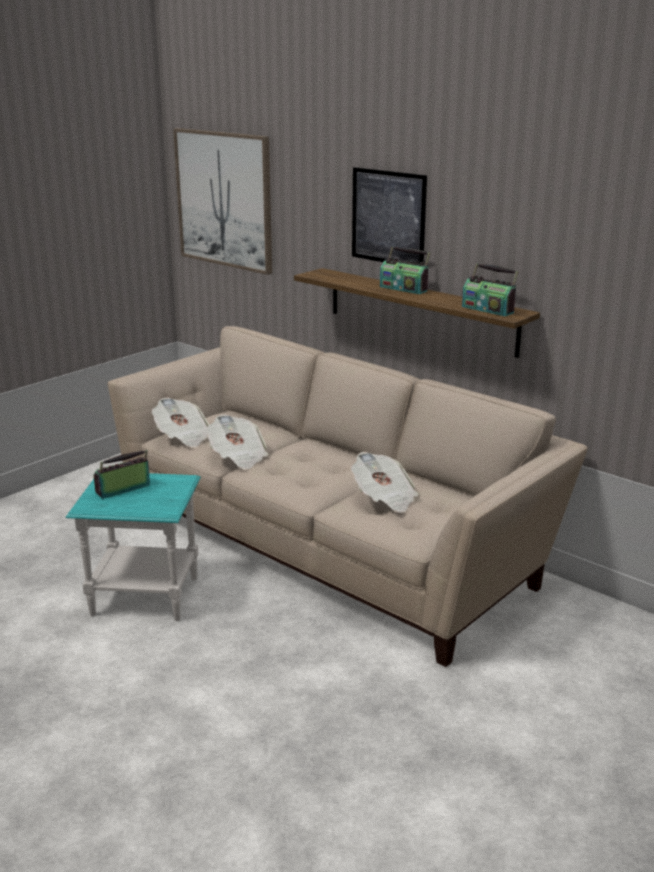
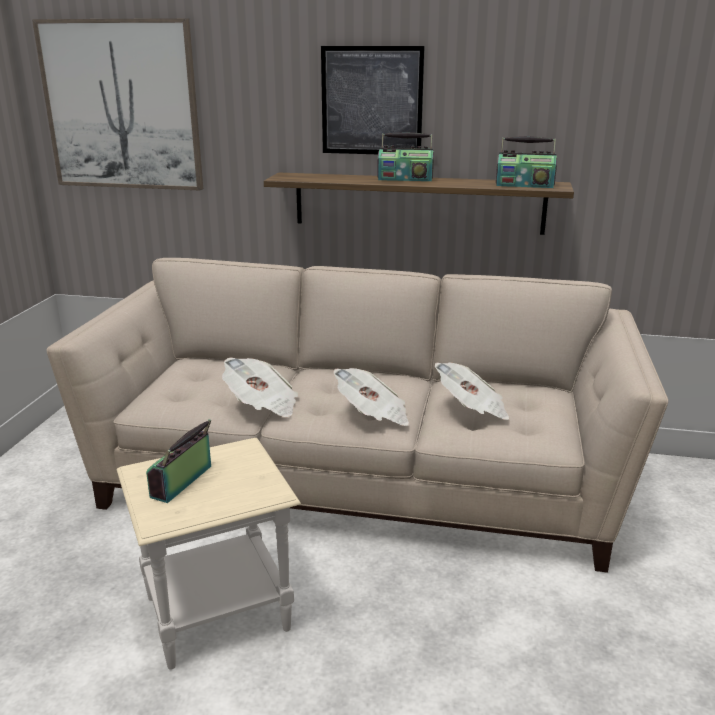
camera: 30 degrees left, 0 degrees up
turquoise side table [66,473,201,621] -> beige side table [117,438,301,670]
newspaper [152,398,209,448] -> newspaper moved to [333,368,409,426]

